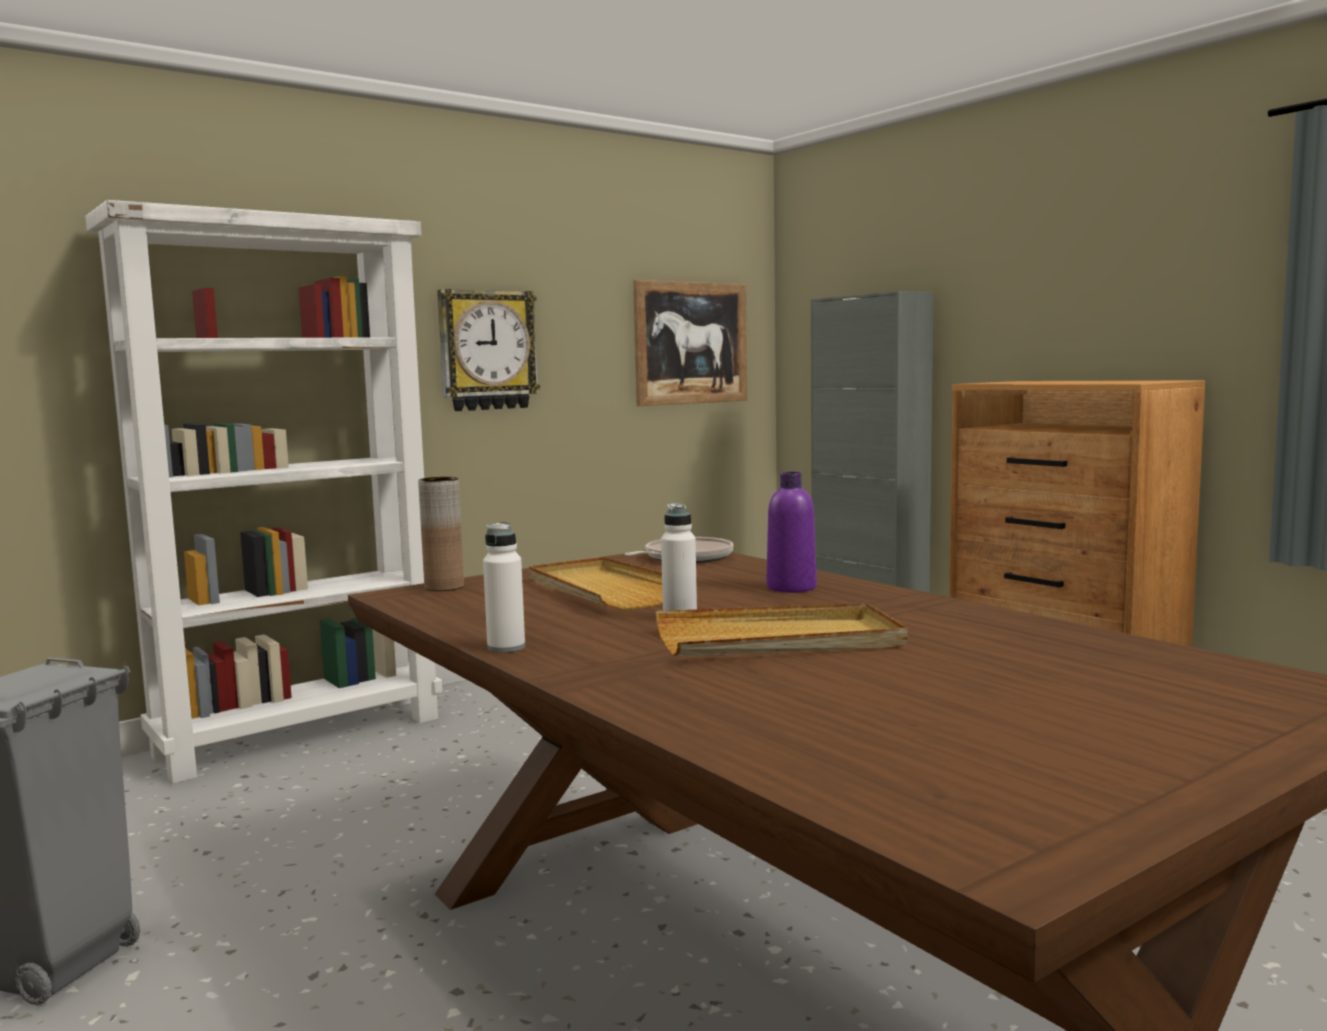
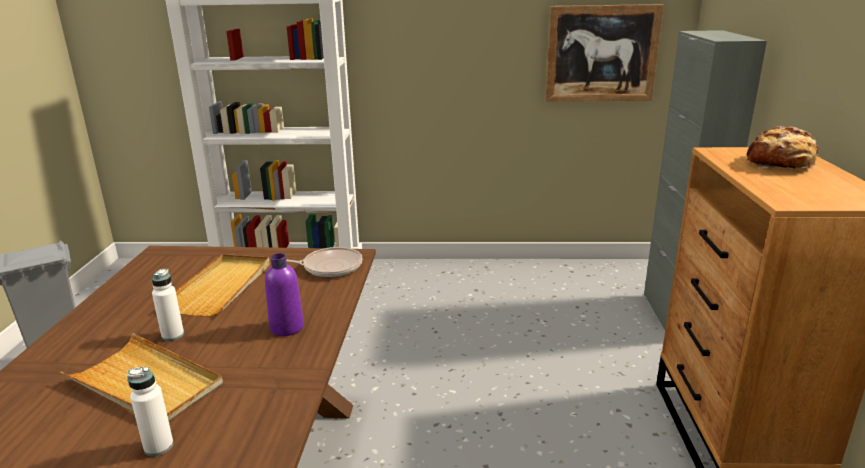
camera: 40 degrees right, 15 degrees up
brown vase [418,477,464,591] -> none
wall clock [437,289,540,411] -> none
white bottle [483,522,525,653] -> white bottle moved to [127,367,174,456]
none -> bread [746,125,819,170]

